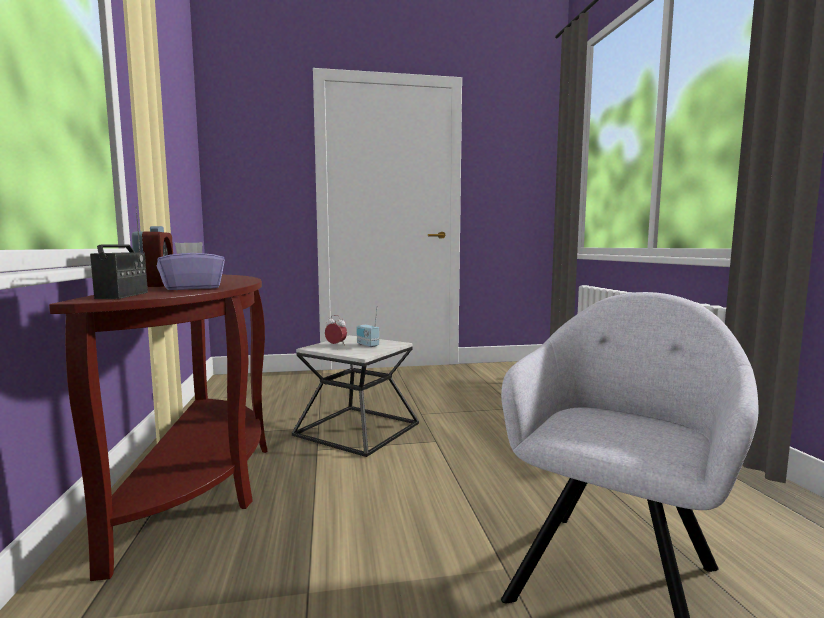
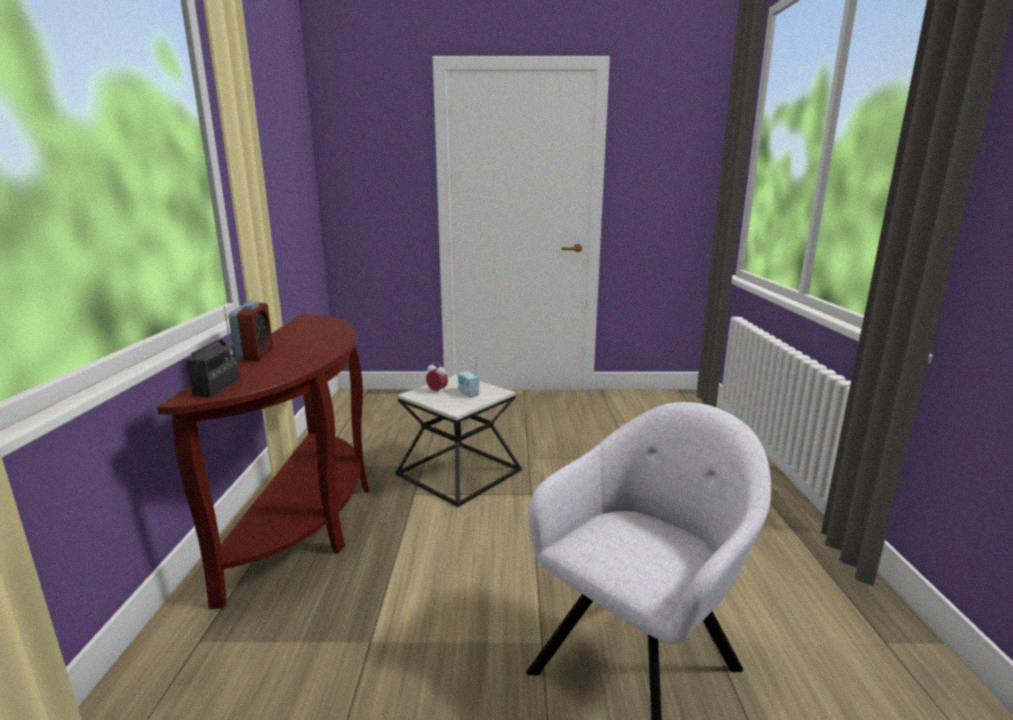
camera: 10 degrees right, 10 degrees up
purple tissue box [157,242,225,290] -> none

